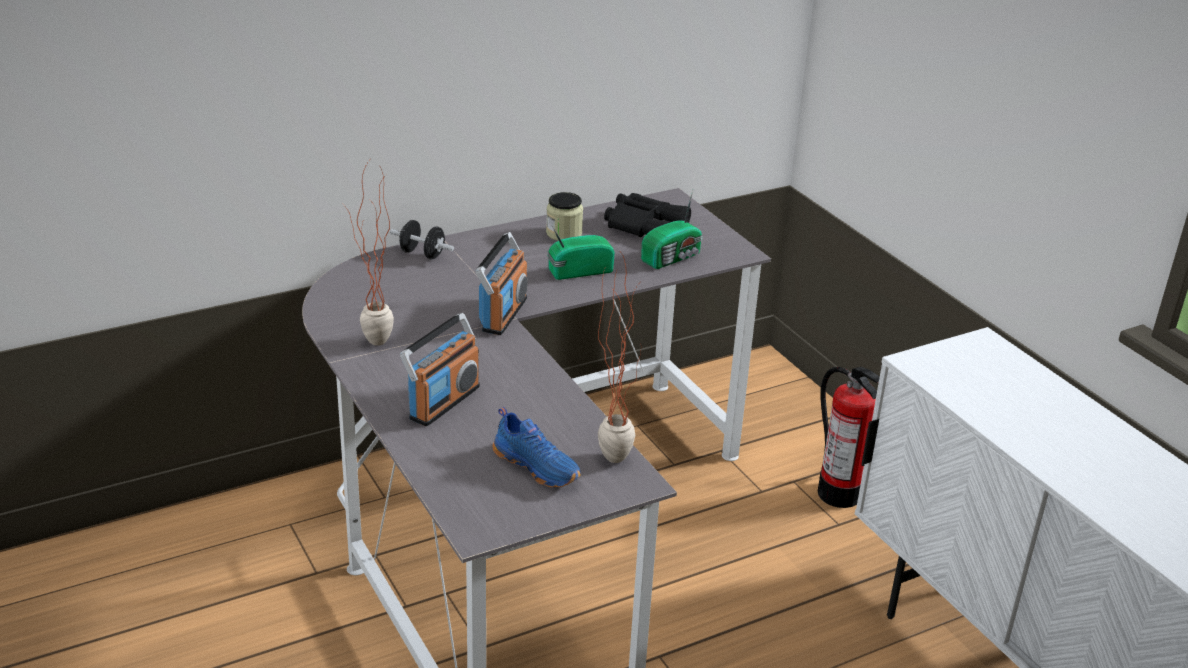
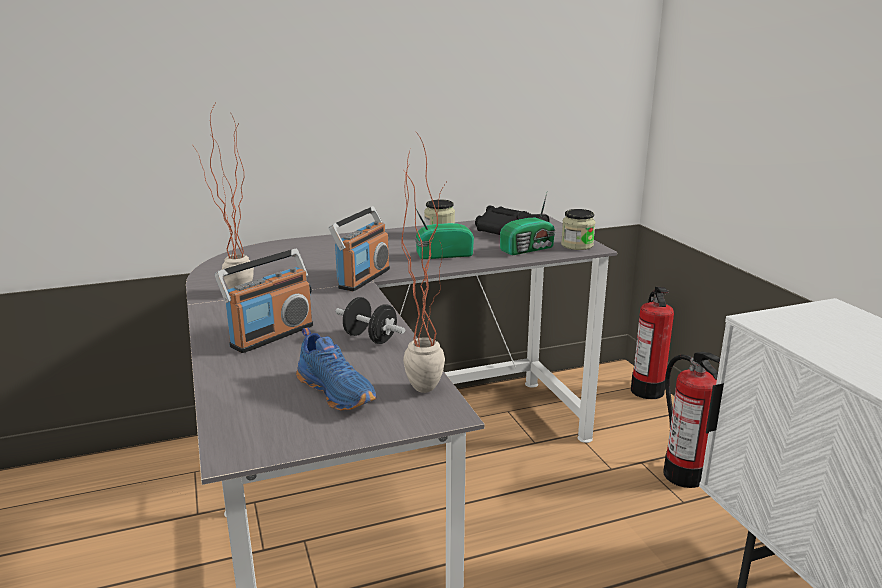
camera: 10 degrees right, 10 degrees down
black dumbbell [390,220,454,259] -> black dumbbell moved to [335,297,405,344]
none -> jar [561,209,595,250]
none -> fire extinguisher [631,287,674,399]

